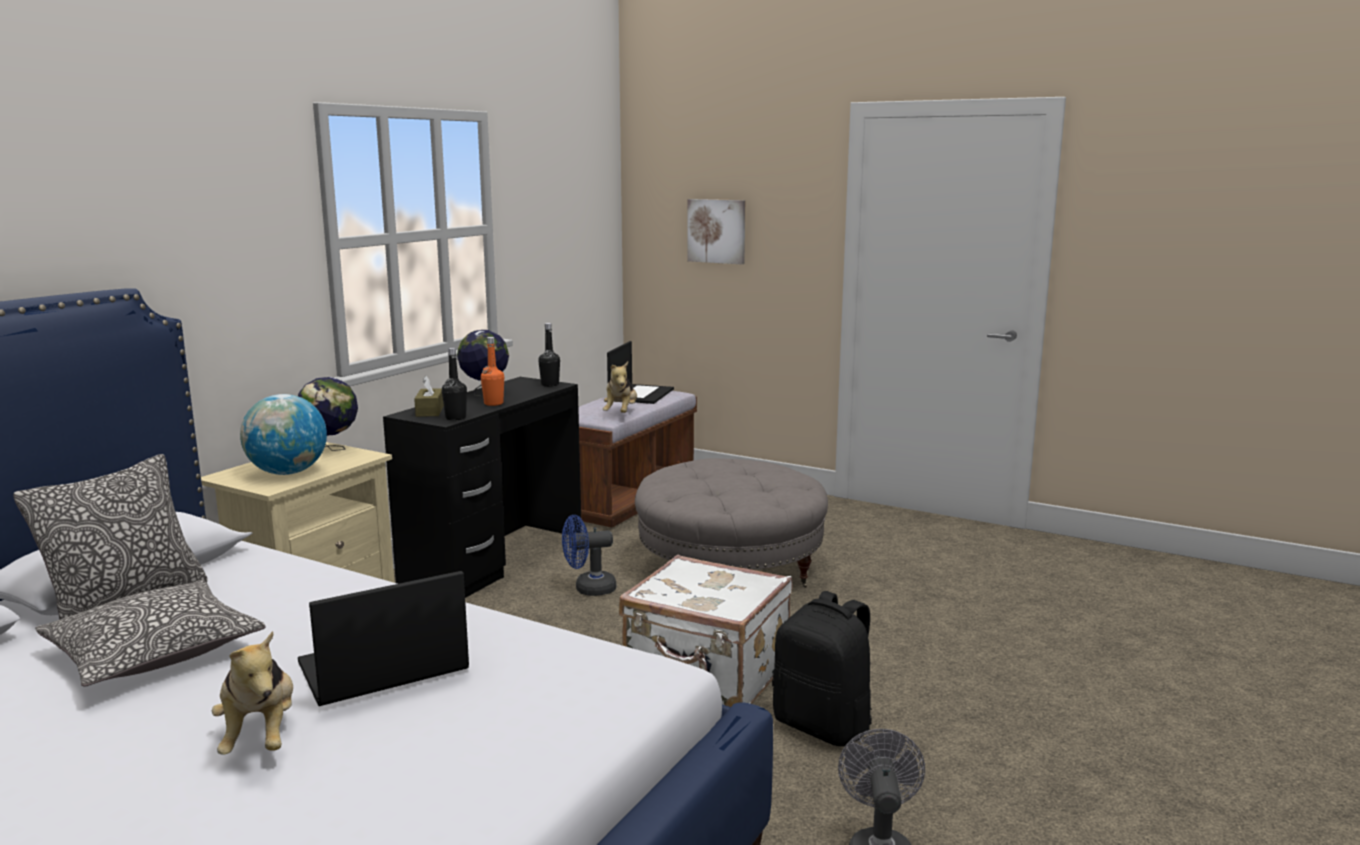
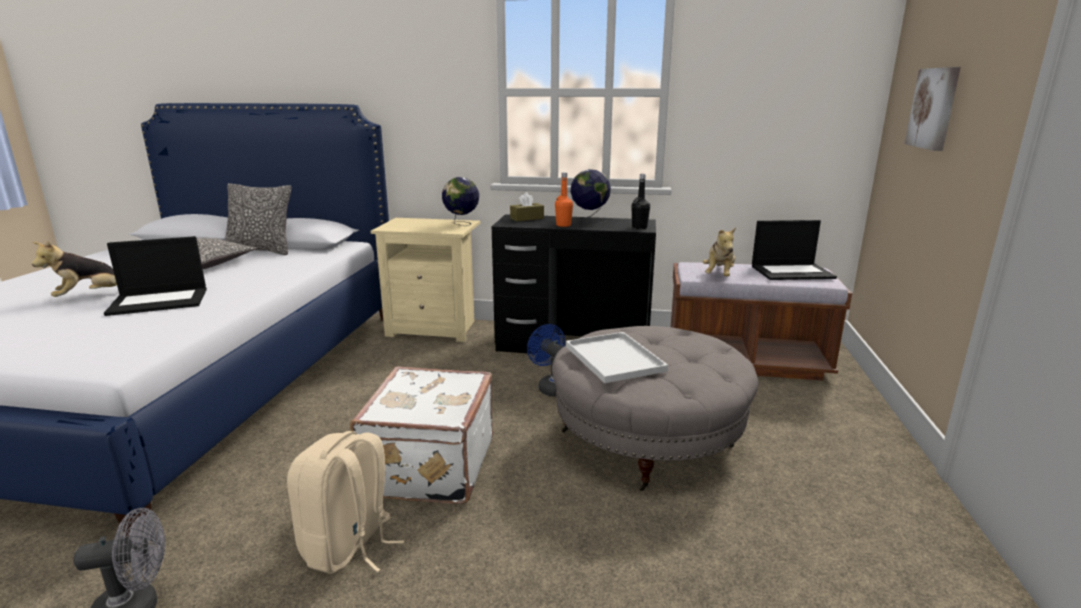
camera: 70 degrees right, 5 degrees up
globe [240,394,327,475] -> none
laptop [298,571,469,706] -> laptop turned 120 degrees clockwise [104,236,207,316]
black bottle [442,348,467,420] -> none
plush toy [603,362,637,413] -> plush toy turned 60 degrees counterclockwise [702,227,736,276]
black backpack [772,591,872,747] -> beige backpack [287,431,405,574]
none -> white tray [566,332,668,383]

